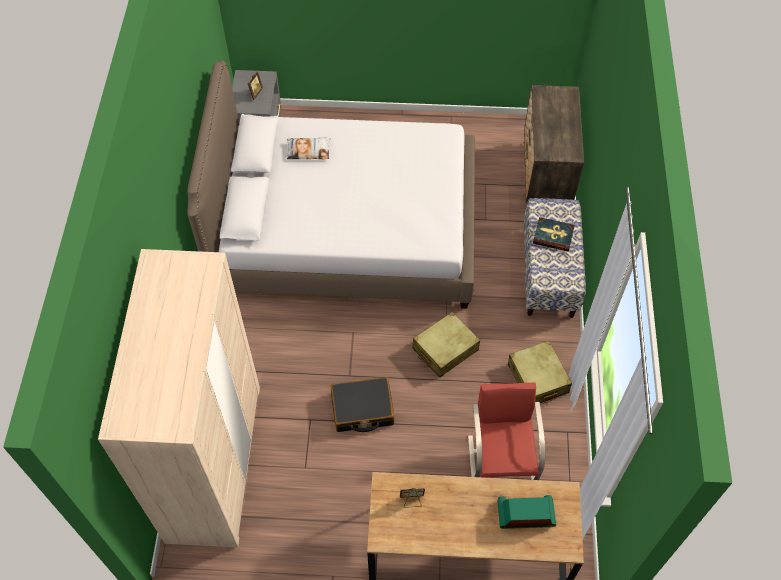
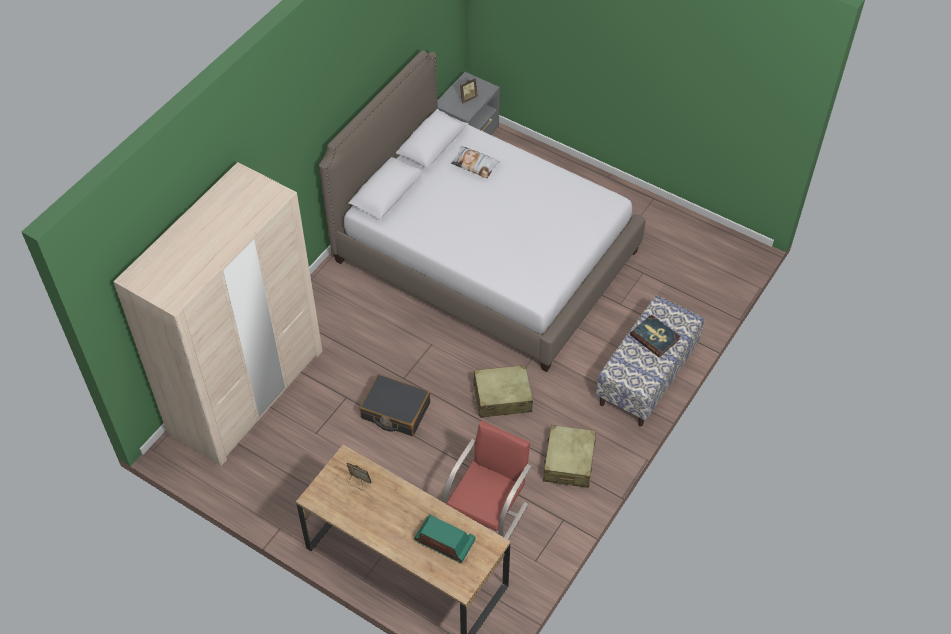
camera: 30 degrees right, 5 degrees down
dresser [523,85,584,204] -> none

